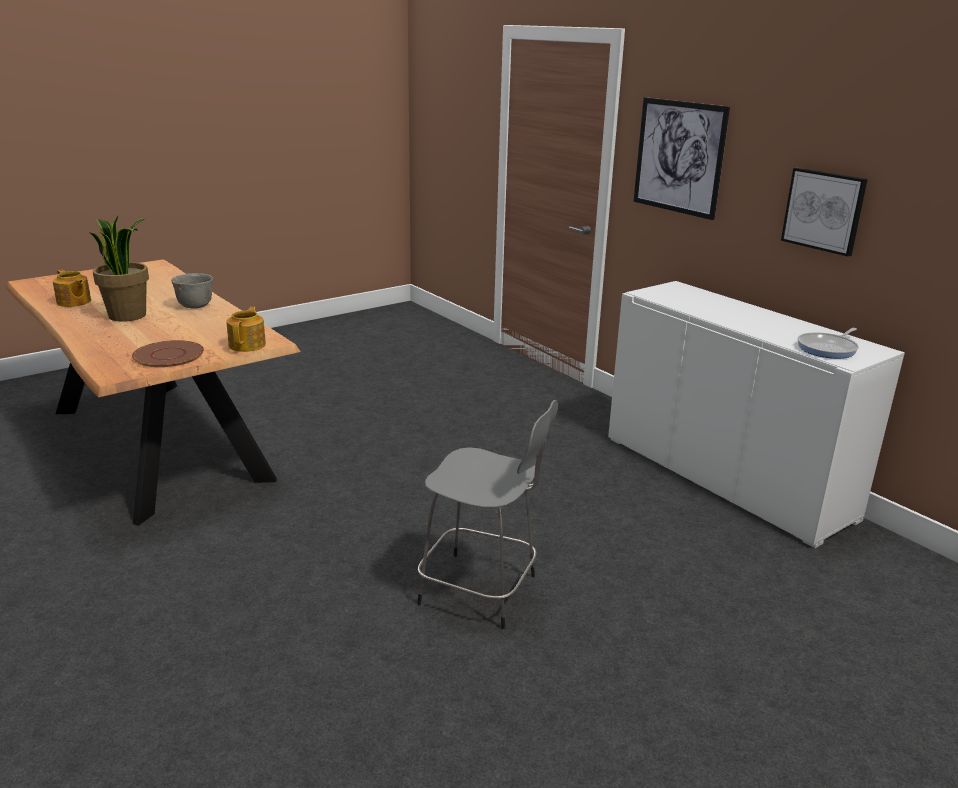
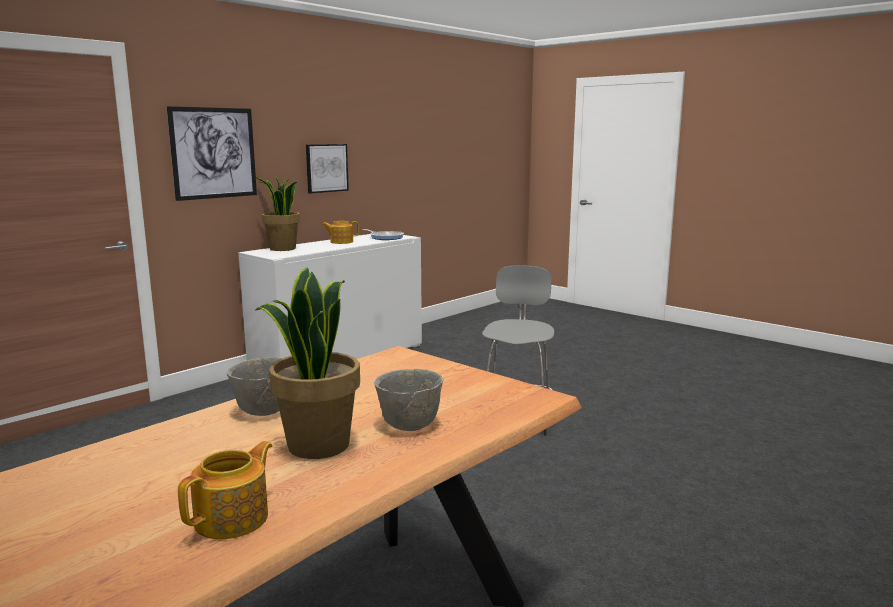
camera: 100 degrees left, 10 degrees down
brown plate [132,340,204,367] -> none
teapot [226,307,266,352] -> teapot moved to [322,221,359,244]
none -> potted plant [255,175,300,251]
none -> grey bowl [374,369,443,431]

